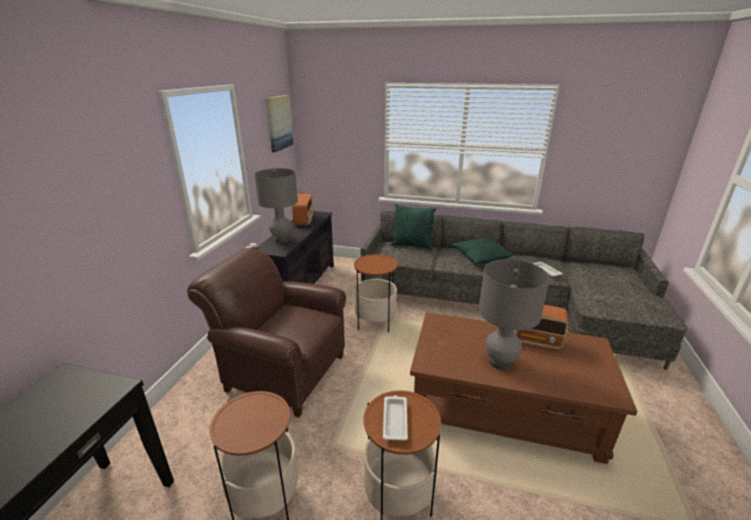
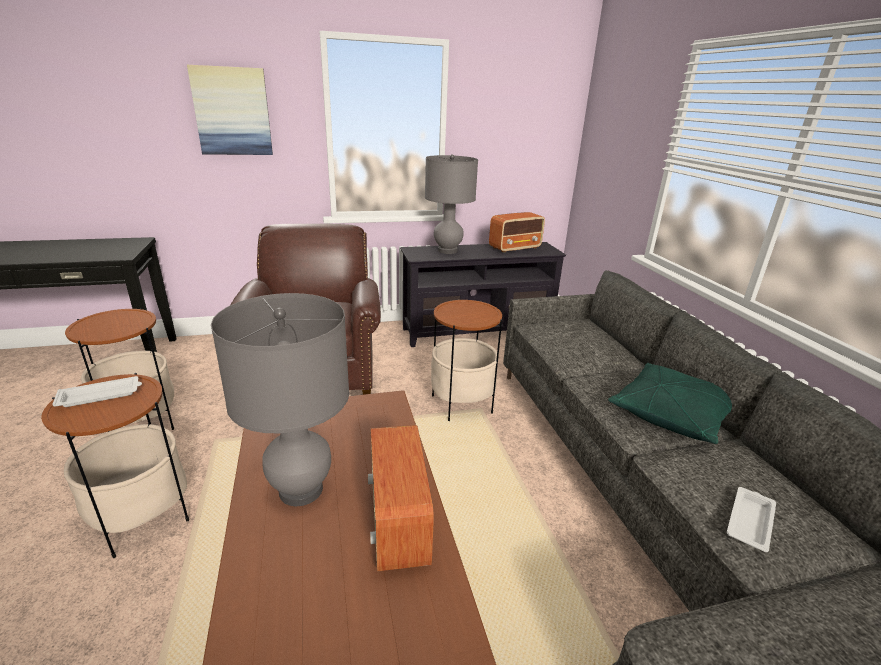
camera: 60 degrees right, 0 degrees up
picture [266,95,294,152] -> picture moved to [187,65,273,155]
green pillow [390,204,436,249] -> none

